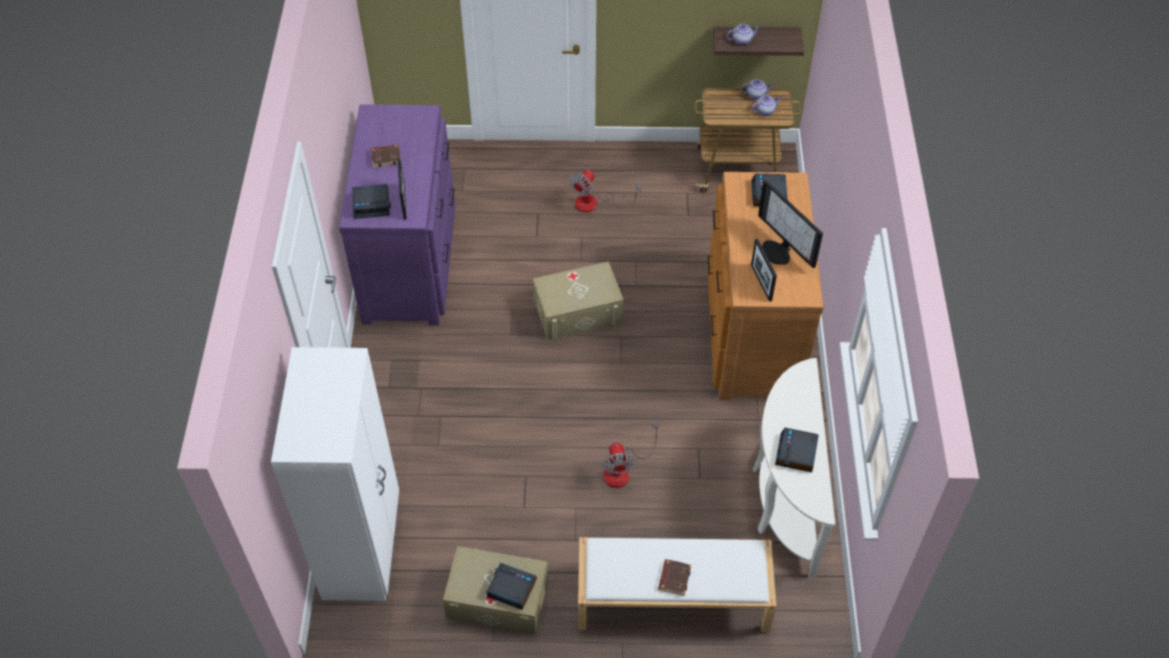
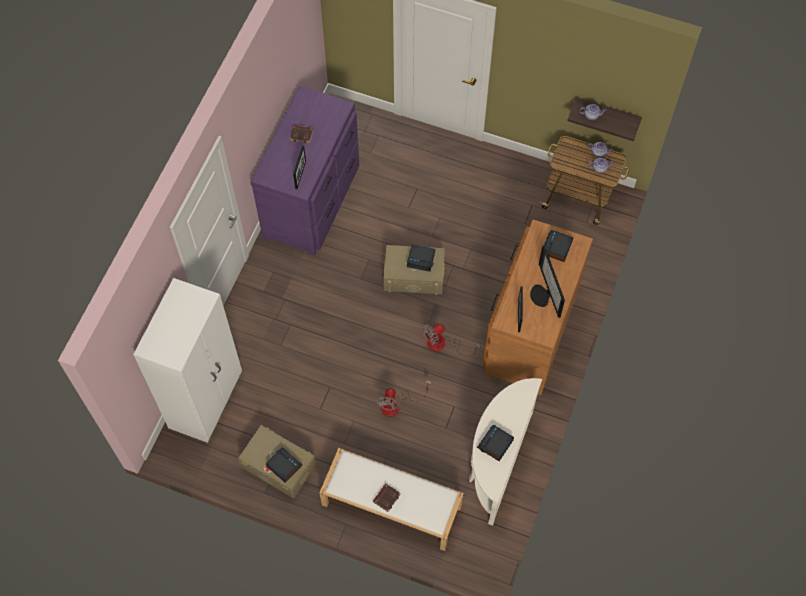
camera: 20 degrees right, 10 degrees up
alarm clock [352,184,391,219] -> alarm clock moved to [407,244,435,272]
fan [569,170,641,212] -> fan moved to [423,323,480,357]

